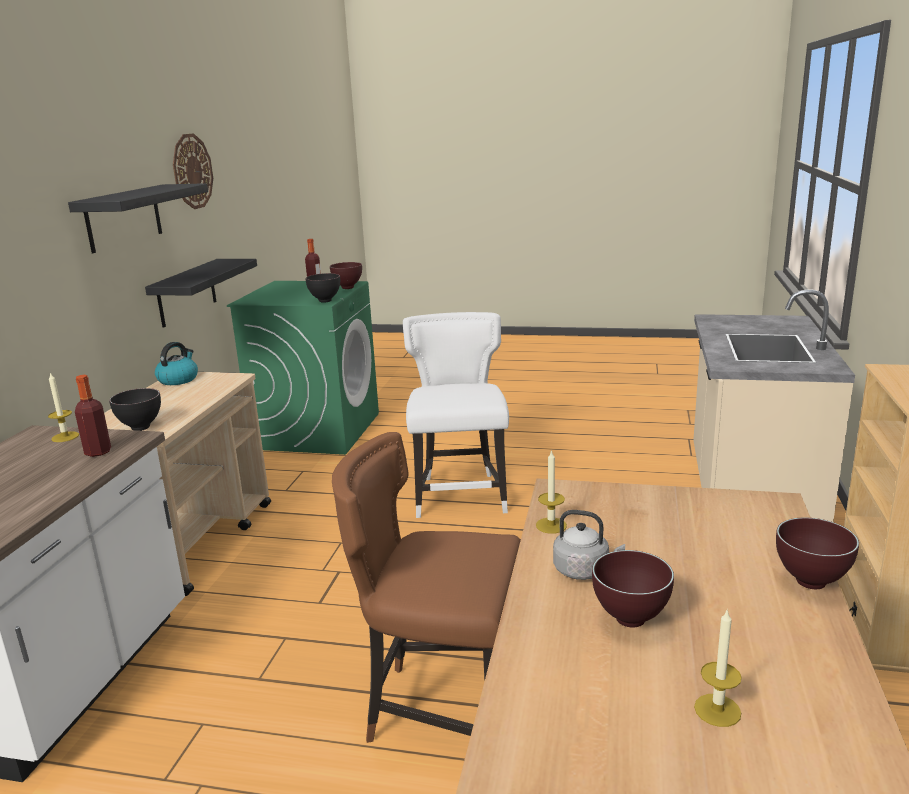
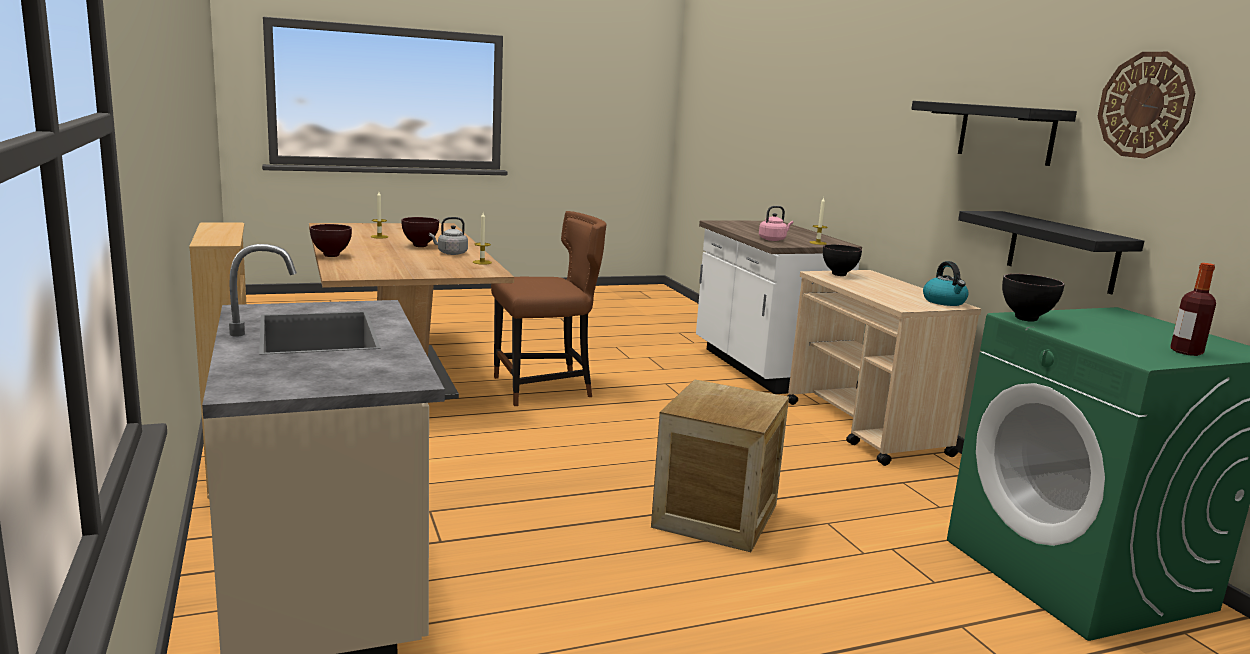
camera: 145 degrees right, 5 degrees down
bottle [75,375,111,457] -> pink kettle [759,206,793,241]
brown bowl [330,262,362,289] -> none
white chair [403,312,509,518] -> crate [651,379,789,552]

